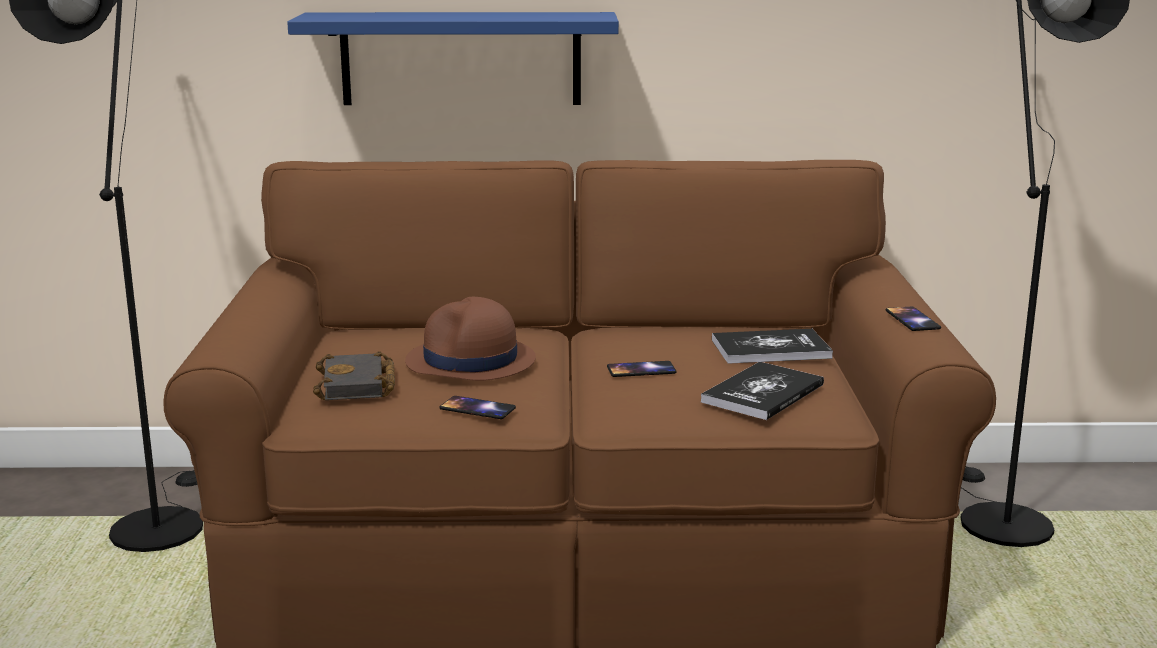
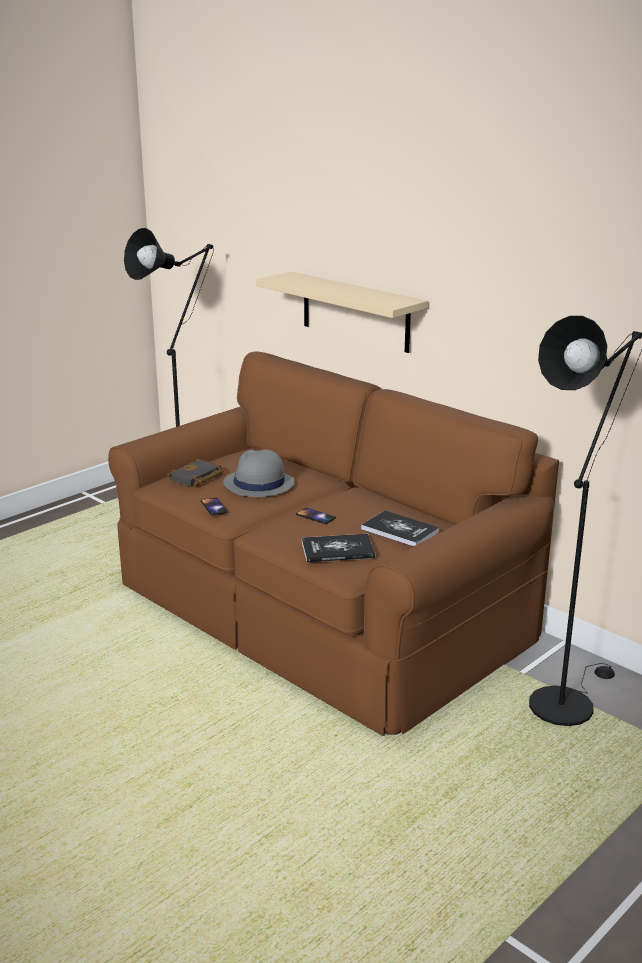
camera: 45 degrees right, 5 degrees up
blue shelf [287,12,619,105] -> beige shelf [256,272,428,353]
brown hat [405,297,536,381] -> grey hat [223,449,295,497]
phone [885,306,941,331] -> none

